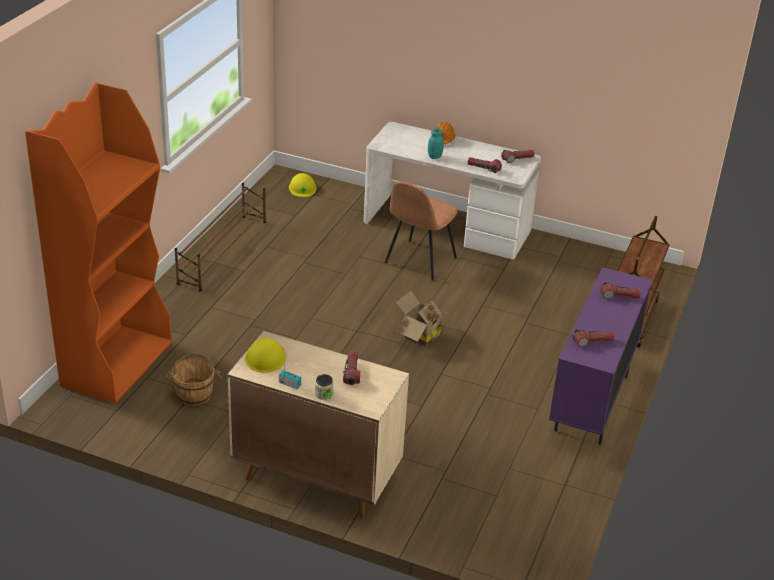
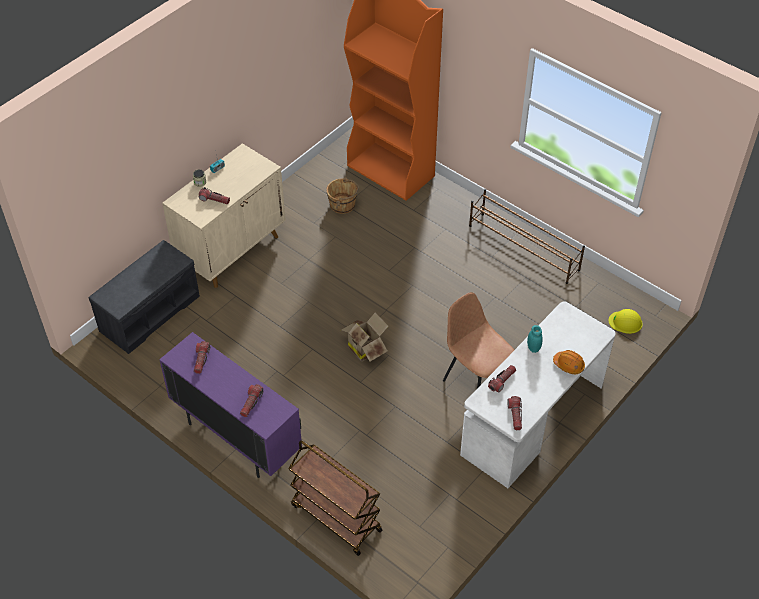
camera: 110 degrees right, 15 degrees up
yellow hard hat [245,338,286,373] -> none
none -> grey bench [89,240,200,354]

